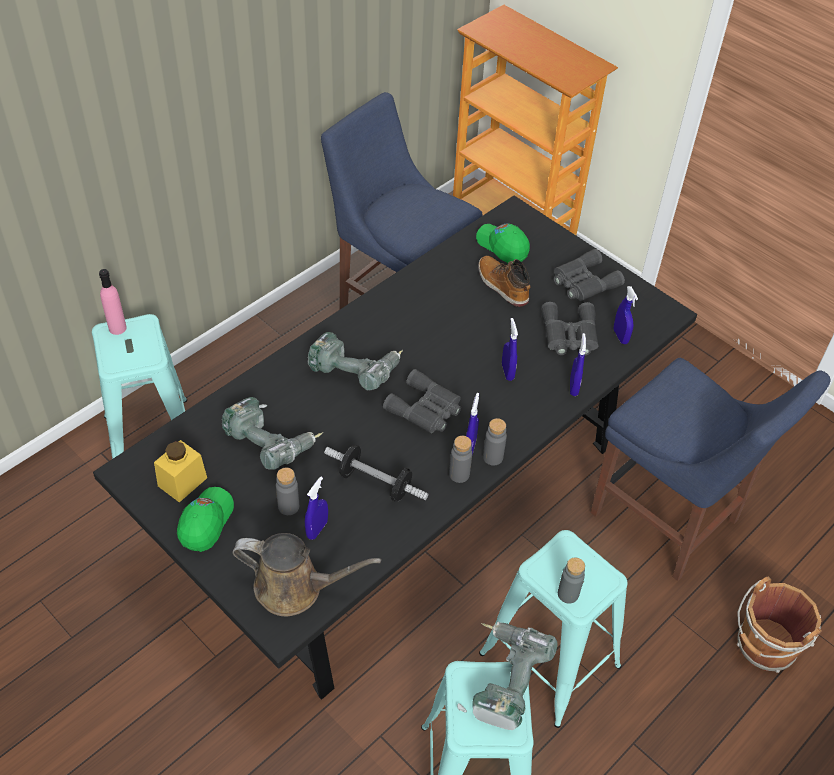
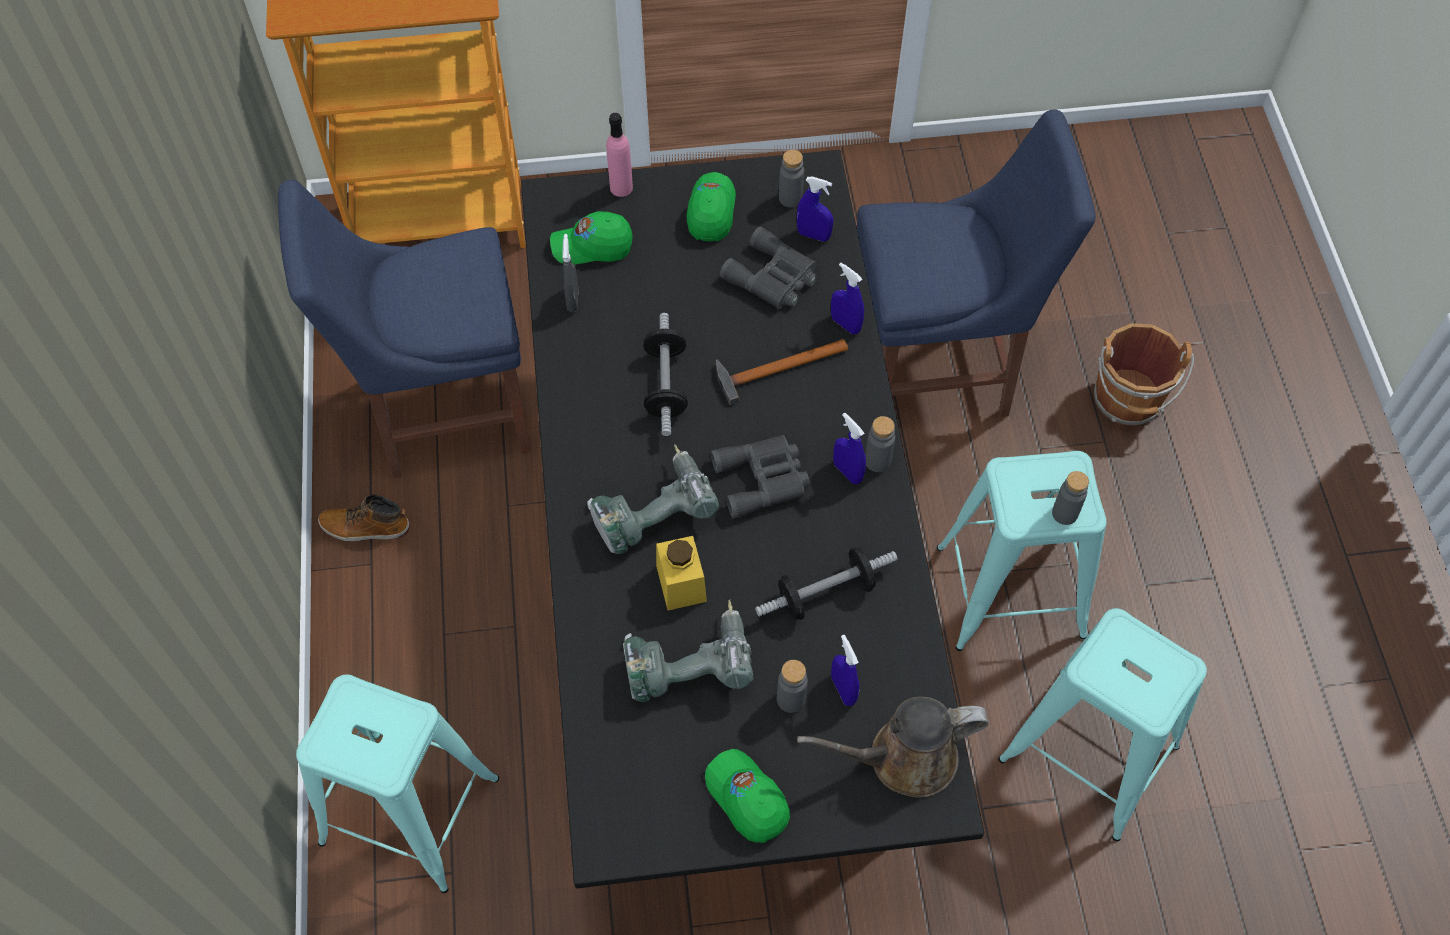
camera: 50 degrees left, 10 degrees up
pink bottle [99,269,127,335] -> pink bottle moved to [606,113,633,197]
yellow jar [154,440,207,502] -> yellow jar moved to [656,536,707,610]
brown watering can [232,533,381,616] -> brown watering can turned 150 degrees counterclockwise [797,697,989,798]
grey bottle [449,436,472,483] -> grey bottle moved to [779,150,804,207]
power drill [457,622,558,730] -> none
boot [478,256,530,307] -> boot moved to [318,495,410,542]
blue spray bottle [502,318,518,381] -> hammer [716,339,848,405]
grey binoculars [554,249,625,301] -> green cap [687,172,736,241]
none -> grey spray bottle [562,234,578,312]
none -> dumbbell [643,313,688,436]

